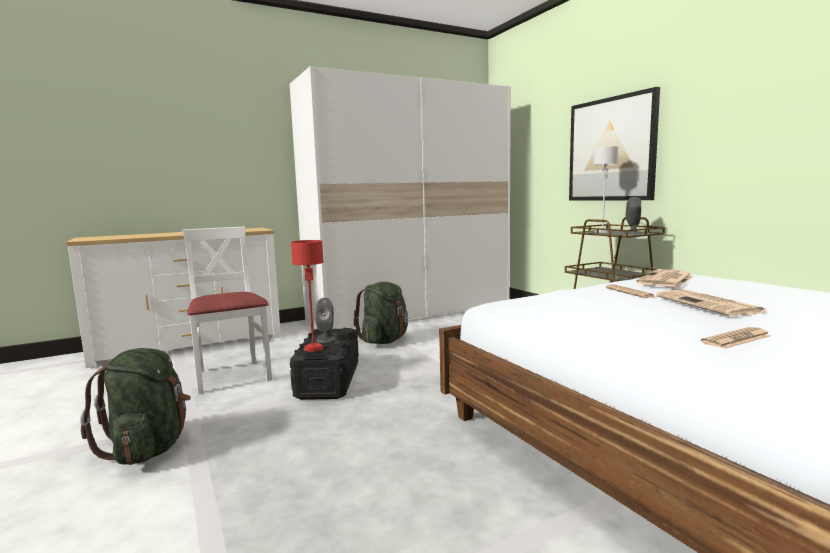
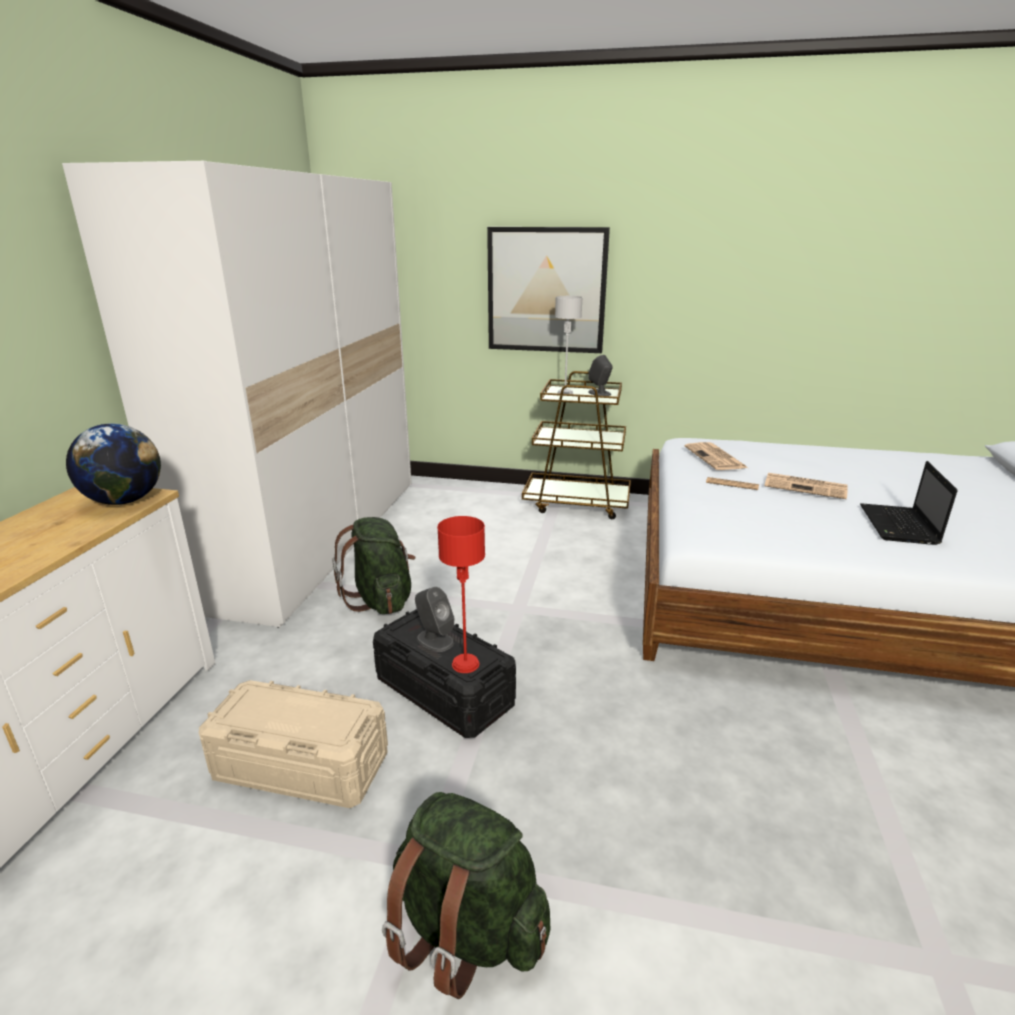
camera: 50 degrees left, 15 degrees up
white chair [182,227,272,394] -> beige storage box [198,680,388,808]
newspaper [701,327,771,349] -> laptop [860,461,957,545]
none -> globe [66,423,161,505]

